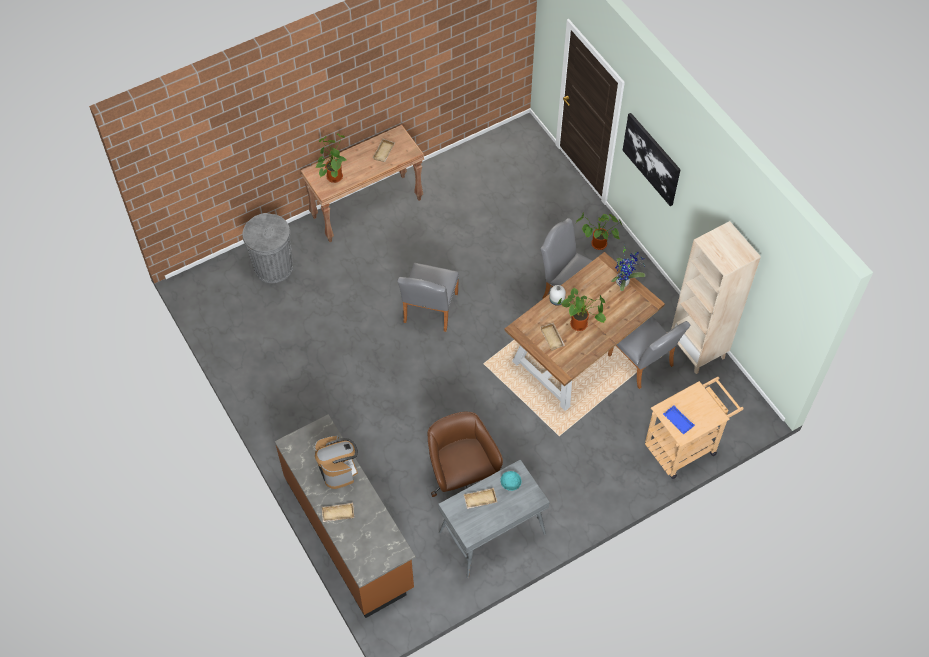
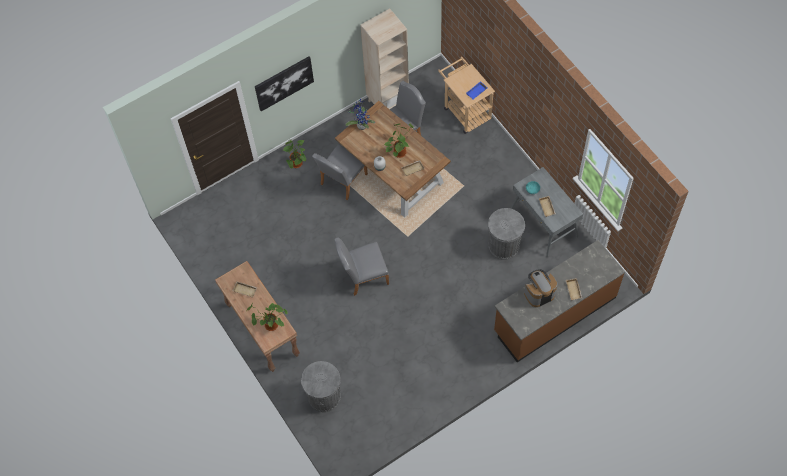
camera: 90 degrees left, 5 degrees up
grey chair [397,263,459,332] -> grey chair turned 150 degrees clockwise [335,237,389,296]
brown office chair [428,412,503,497] -> grey trash can [488,208,525,260]

